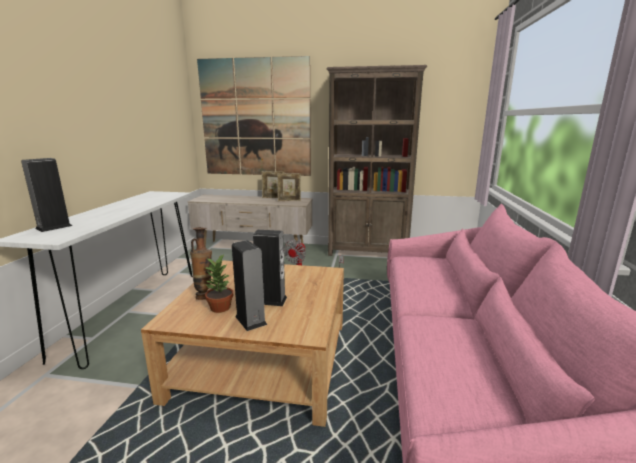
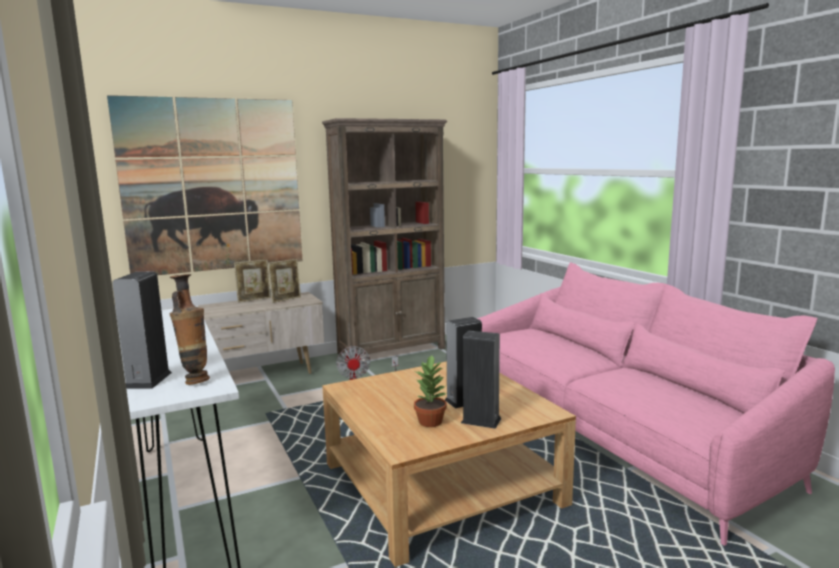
camera: 35 degrees left, 5 degrees down
vase [190,227,212,300] -> vase moved to [170,274,210,385]

